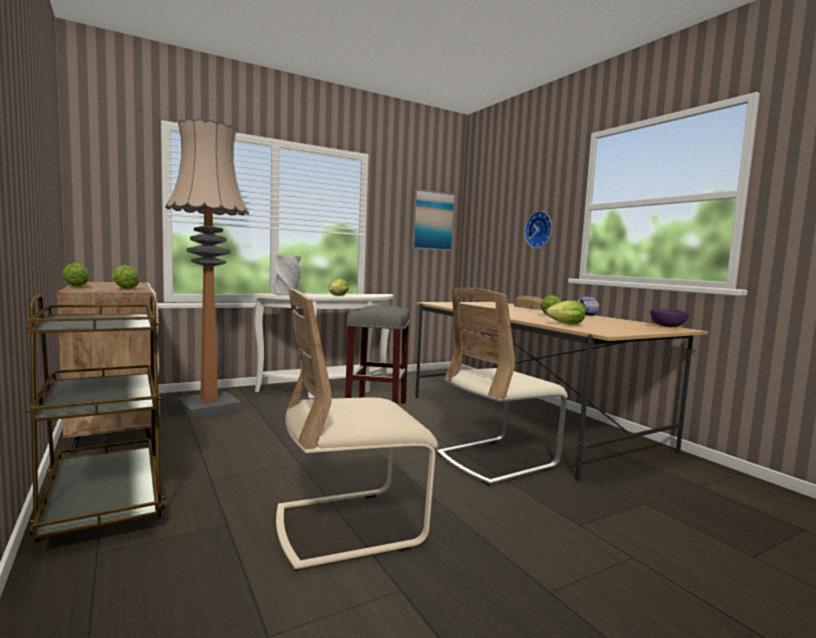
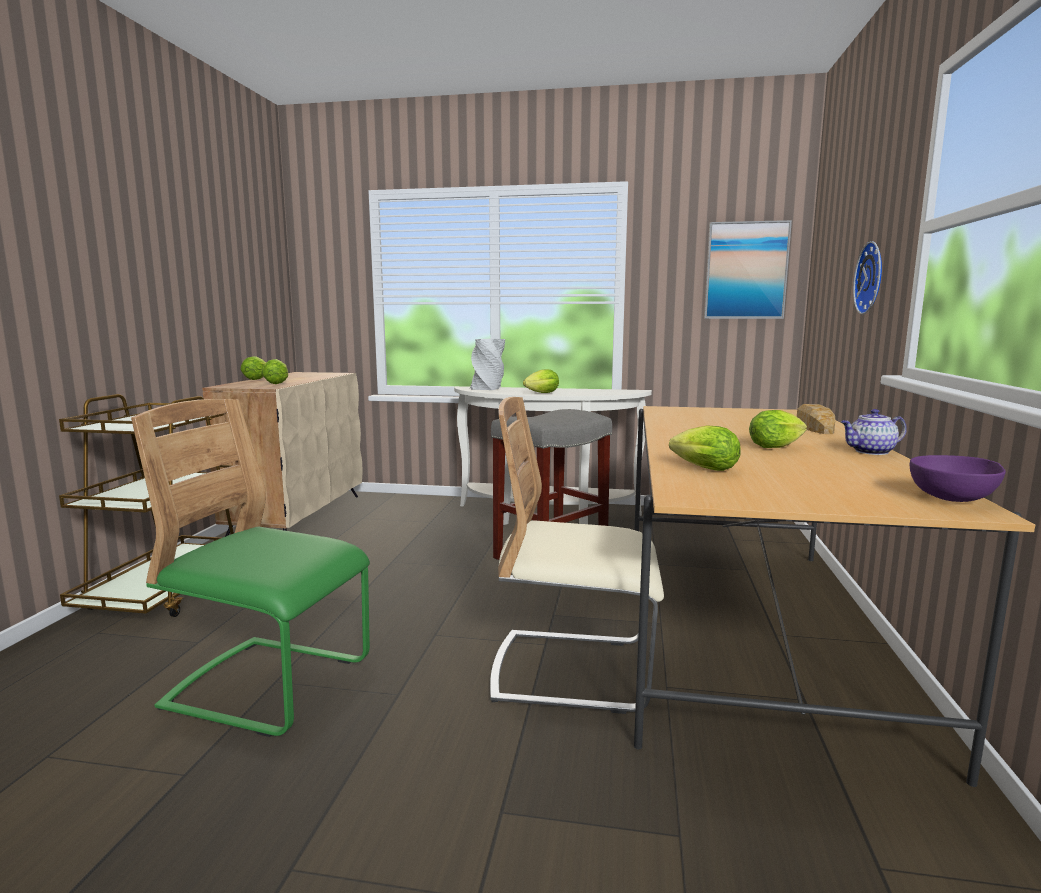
camera: 40 degrees right, 5 degrees up
floor lamp [165,119,249,418] -> none
beige chair [276,289,438,571] -> green chair [131,399,370,737]

